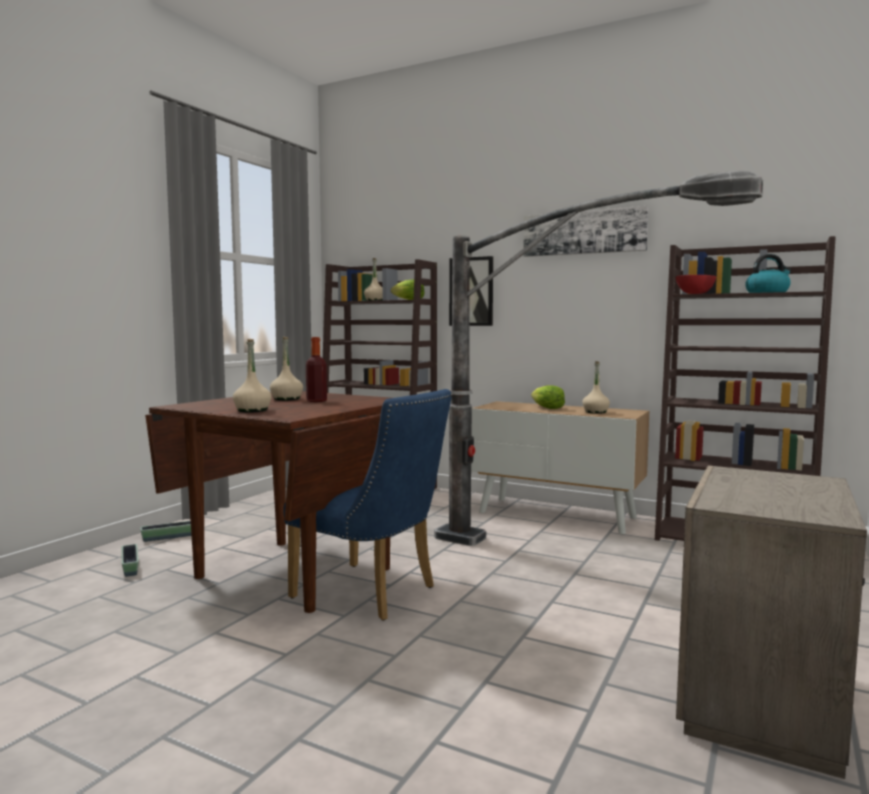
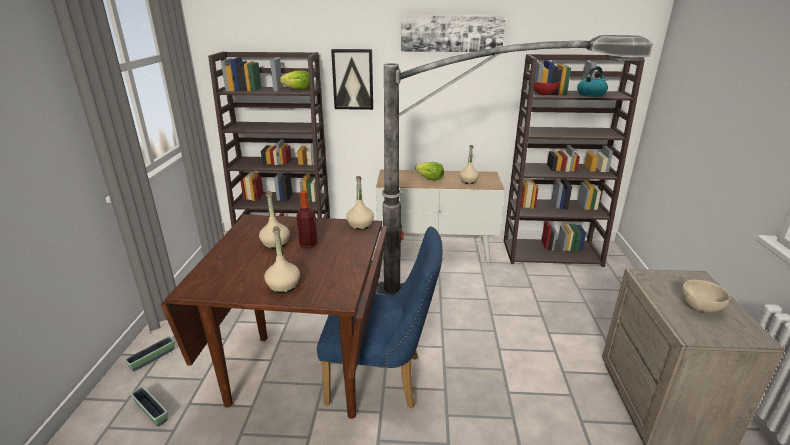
camera: 25 degrees left, 20 degrees up
beige bottle [364,258,383,301] -> beige bottle moved to [346,176,374,230]
none -> beige bowl [682,280,731,312]

